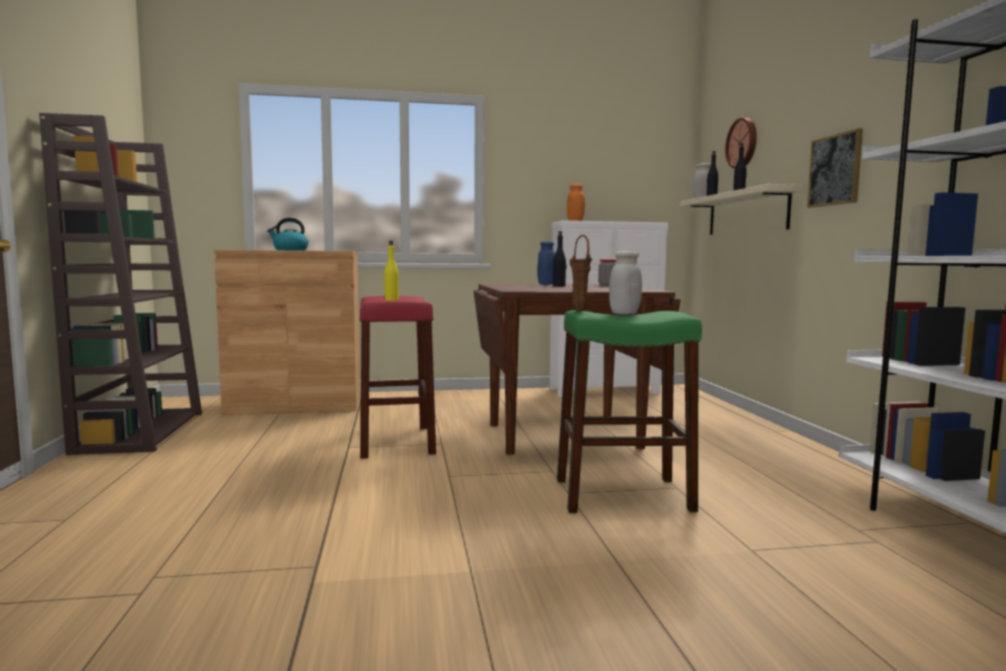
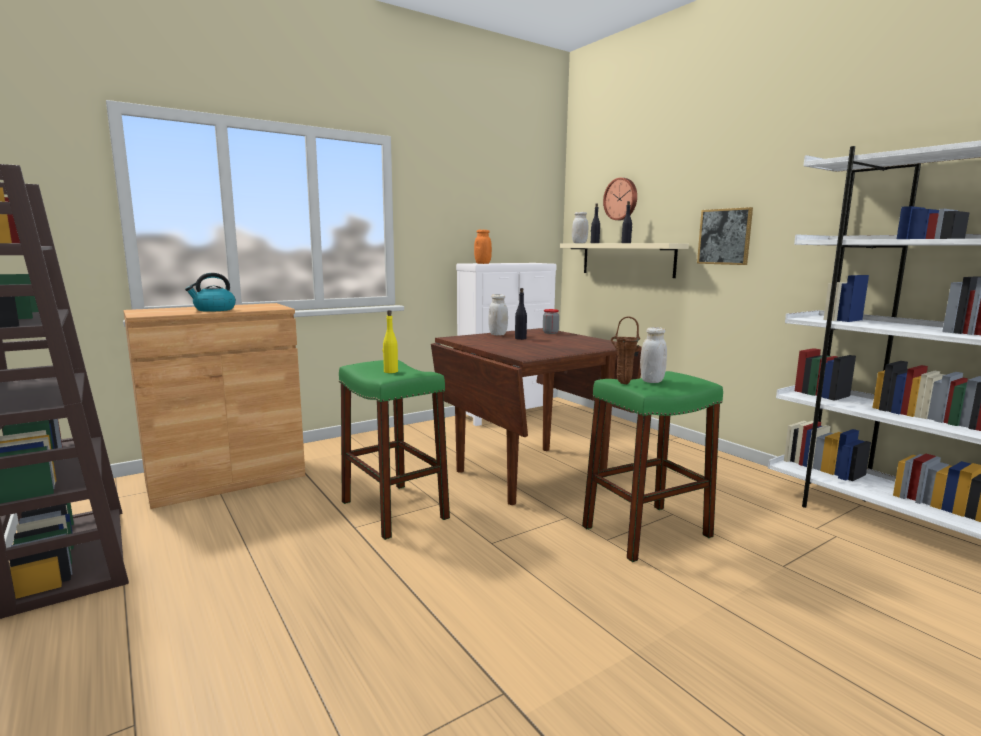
camera: 25 degrees left, 5 degrees up
red stool [359,296,436,459] -> green stool [339,360,450,540]
blue jar [537,241,556,285] -> white jar [488,294,508,336]

